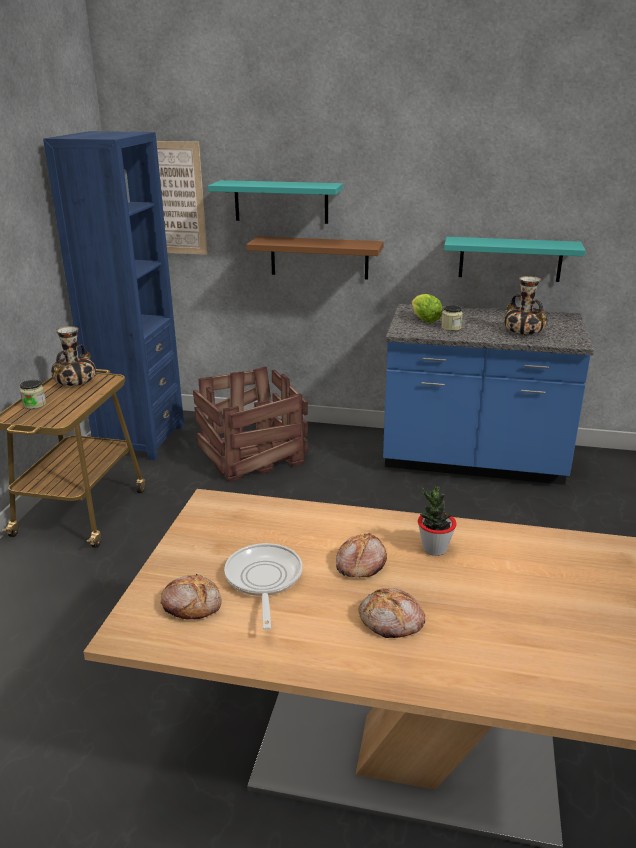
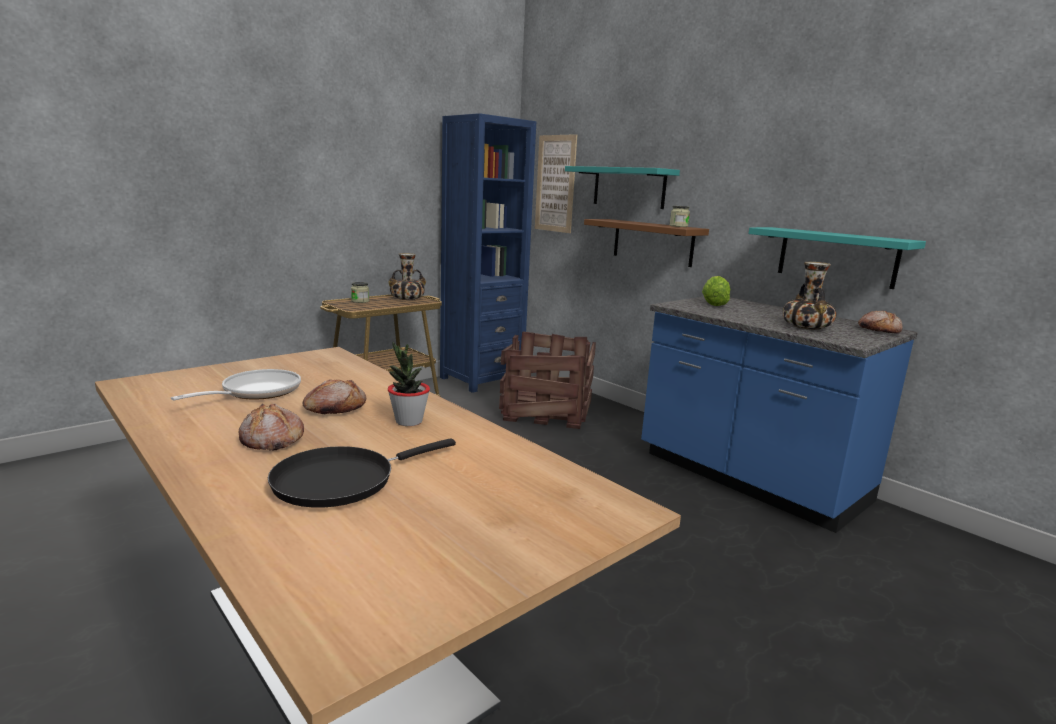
camera: 35 degrees right, 10 degrees down
bread [161,574,221,619] -> bread moved to [858,310,903,333]
jar [441,305,463,331] -> jar moved to [669,206,690,227]
none -> black frying pan [268,438,456,507]

